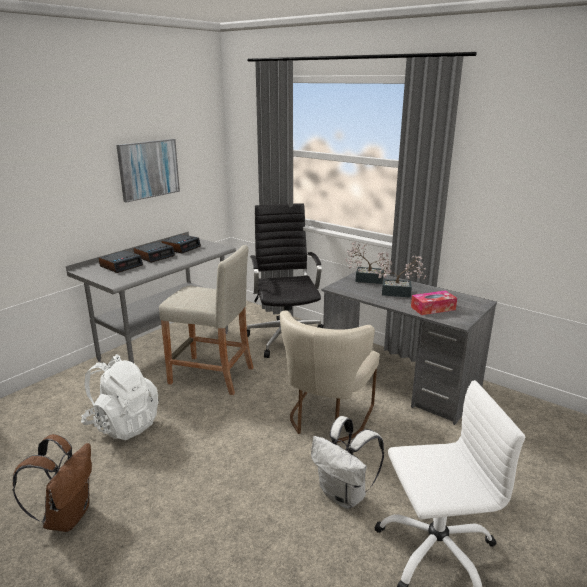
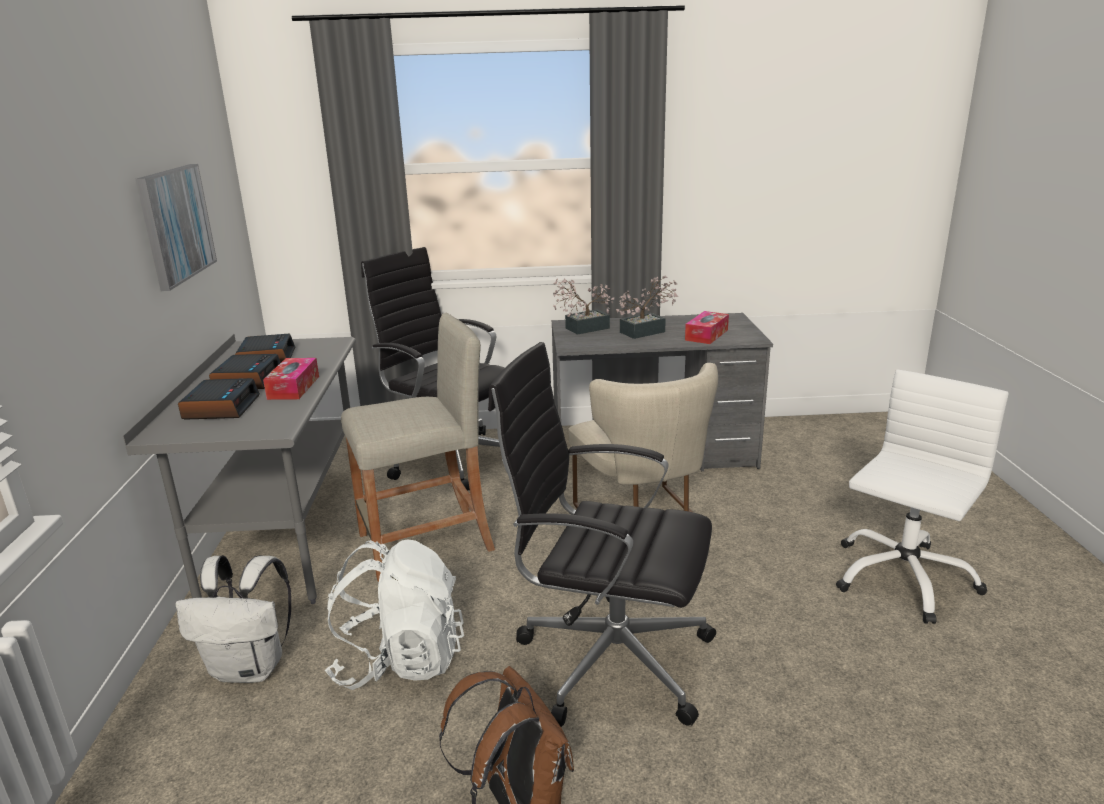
camera: 40 degrees left, 0 degrees up
white backpack [311,416,384,509] -> white backpack moved to [175,555,291,683]
none -> tissue box [263,358,319,400]
none -> black office chair [488,342,716,727]

